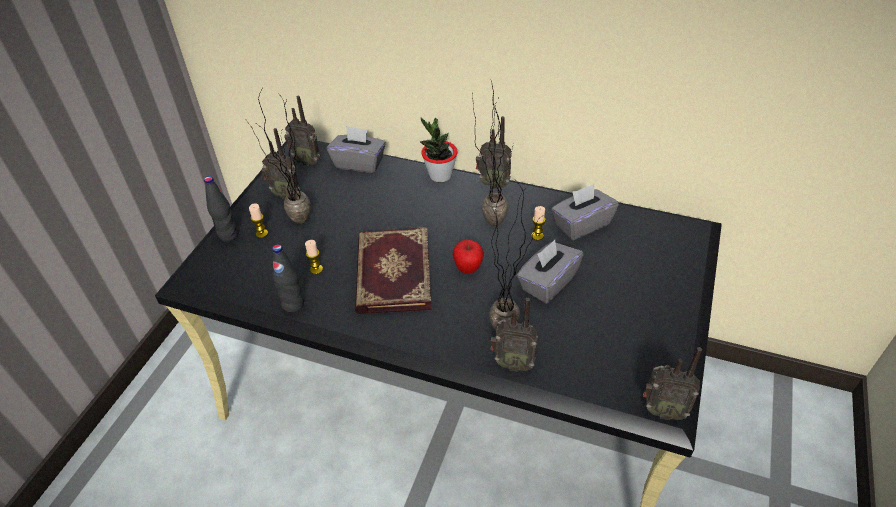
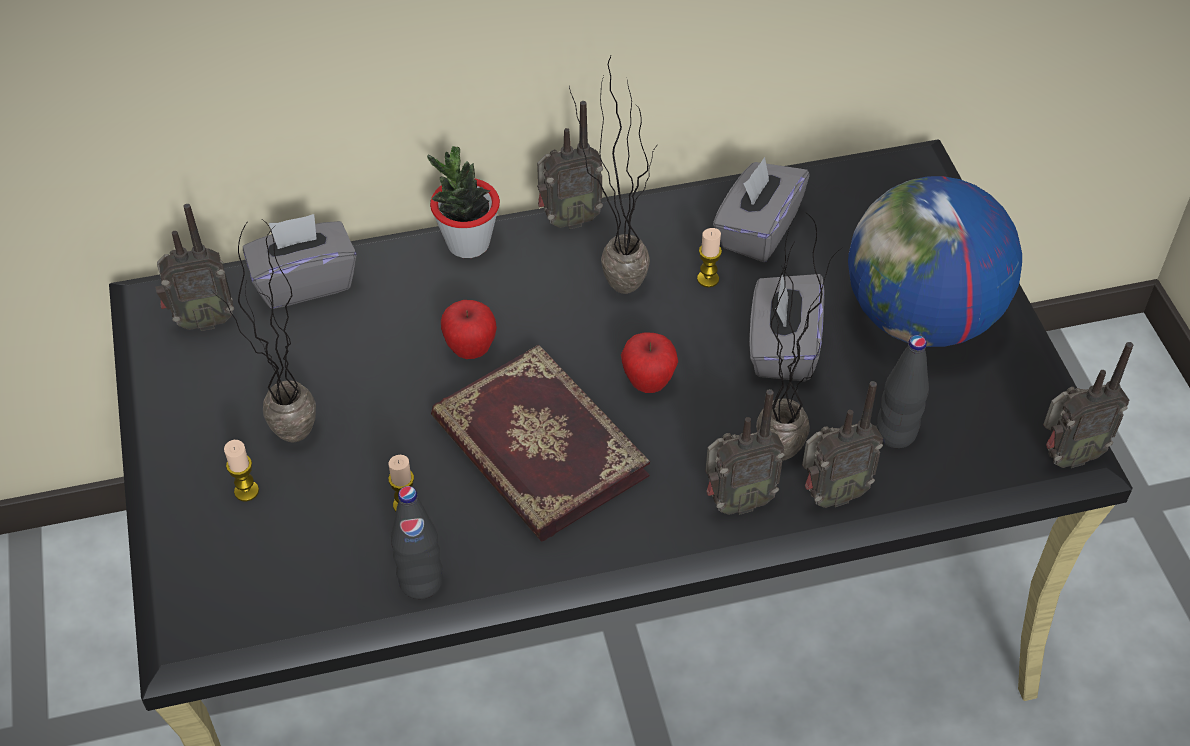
camera: 35 degrees left, 5 degrees up
black bottle [204,176,238,242] -> black bottle moved to [876,335,929,448]
radio [262,128,300,199] -> radio moved to [705,389,785,515]
none -> apple [441,300,497,359]
none -> globe [848,176,1022,347]

